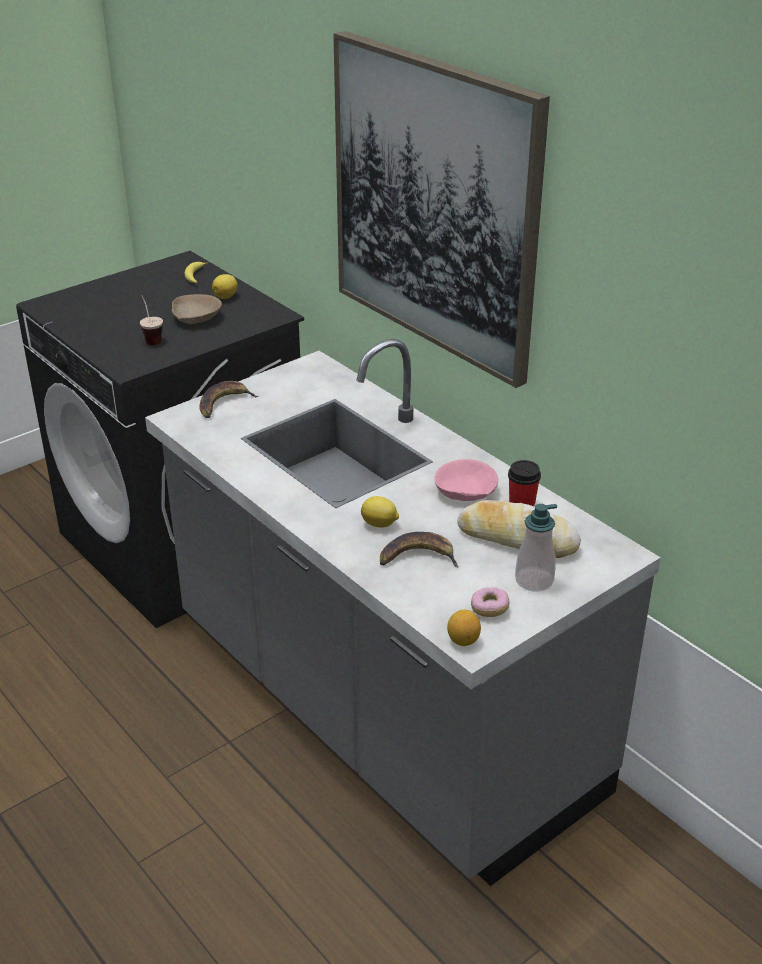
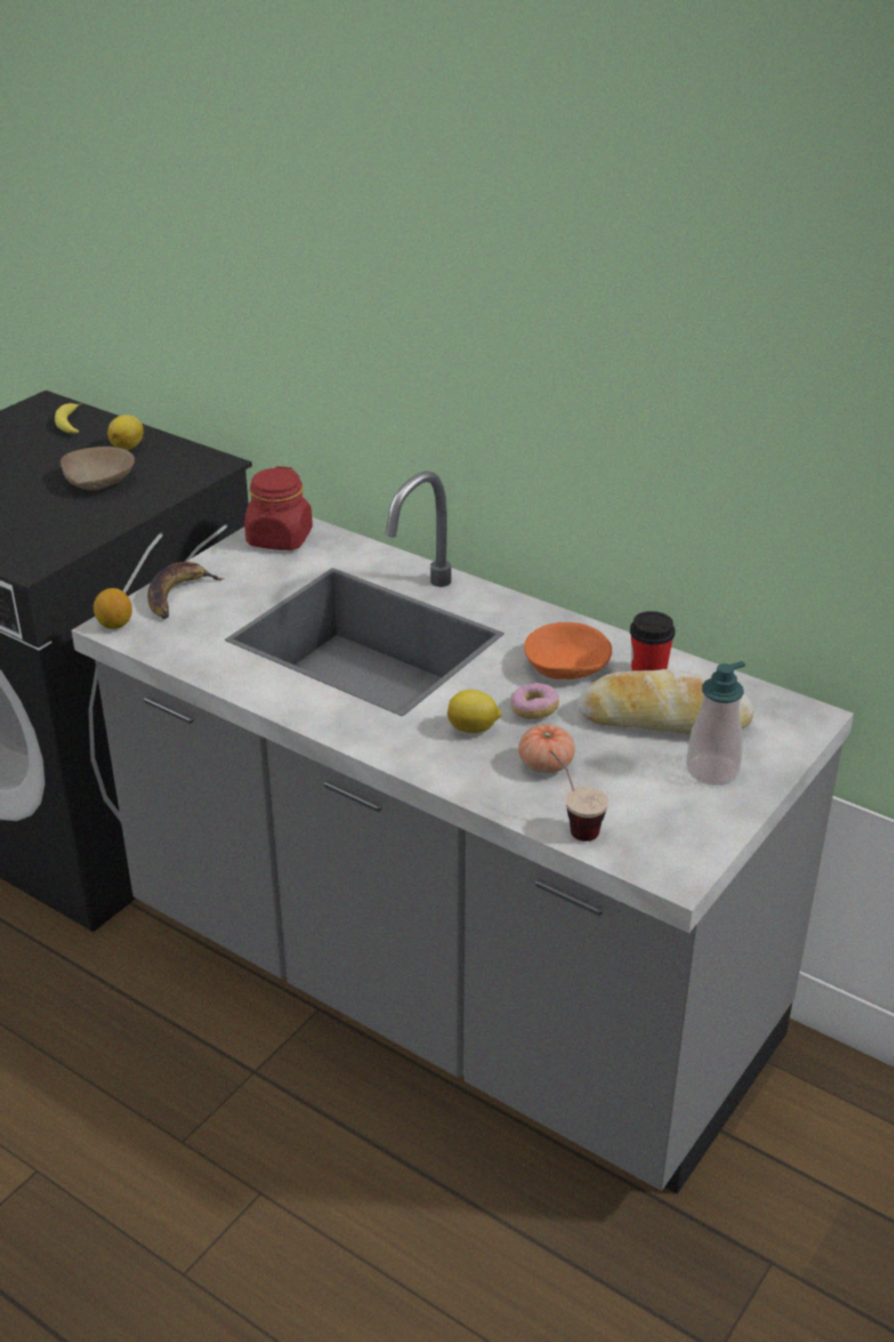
camera: 15 degrees left, 0 degrees up
cup [140,295,163,345] -> cup moved to [549,749,609,841]
picture [333,31,550,388] -> none
banana [380,532,458,567] -> tomato [518,724,575,773]
pink bowl [434,459,498,501] -> orange bowl [524,622,612,679]
lemon [447,610,481,646] -> lemon moved to [93,588,132,629]
donut [471,588,509,617] -> donut moved to [510,683,559,719]
none -> red jar [245,466,313,550]

